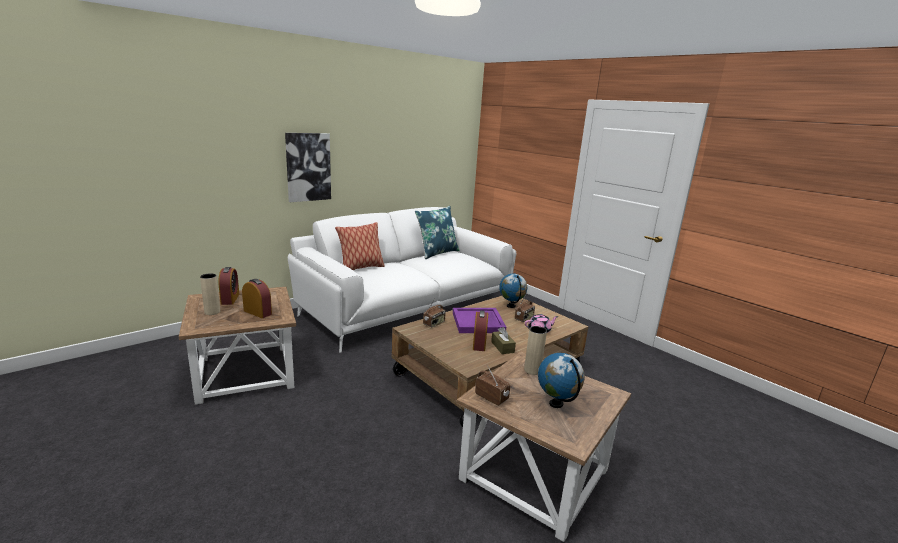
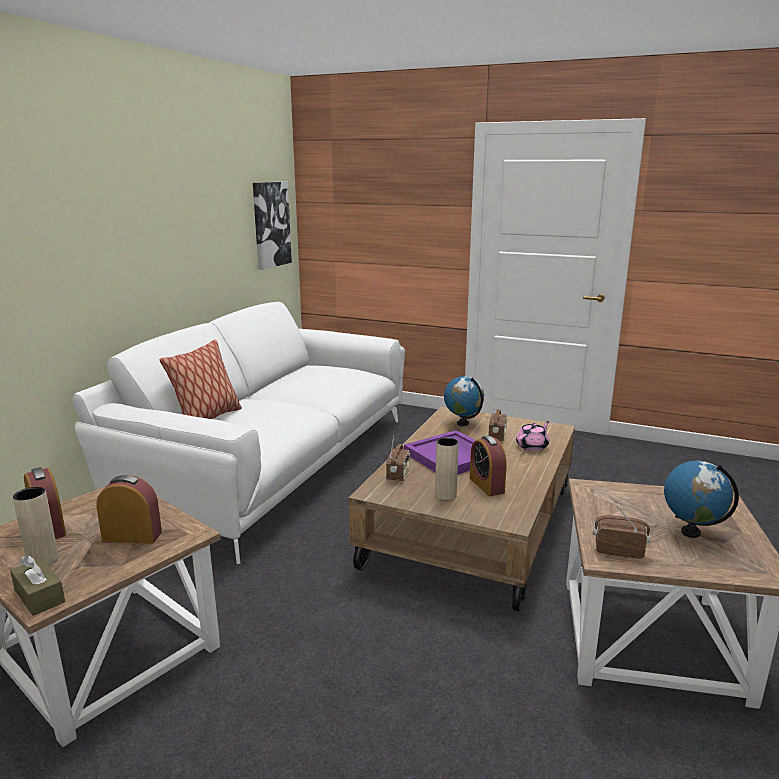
camera: 25 degrees left, 0 degrees up
picture [285,133,331,202] -> picture moved to [253,181,292,270]
blue pillow [415,206,459,259] -> none
brown tissue box [491,327,516,354] -> brown tissue box moved to [10,555,65,616]
beige vase [524,326,547,375] -> beige vase moved to [435,437,459,500]

